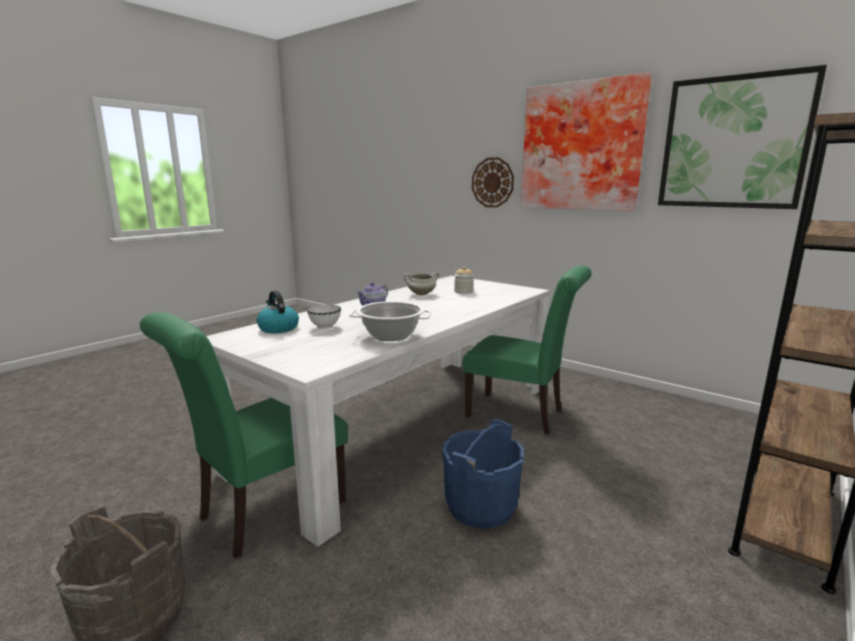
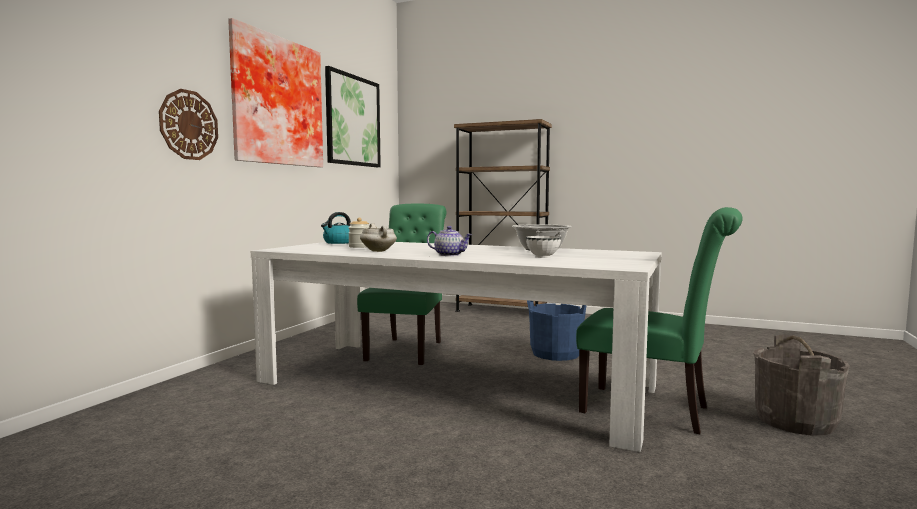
camera: 105 degrees left, 10 degrees down
kettle [257,291,299,333] -> kettle moved to [321,212,351,244]

